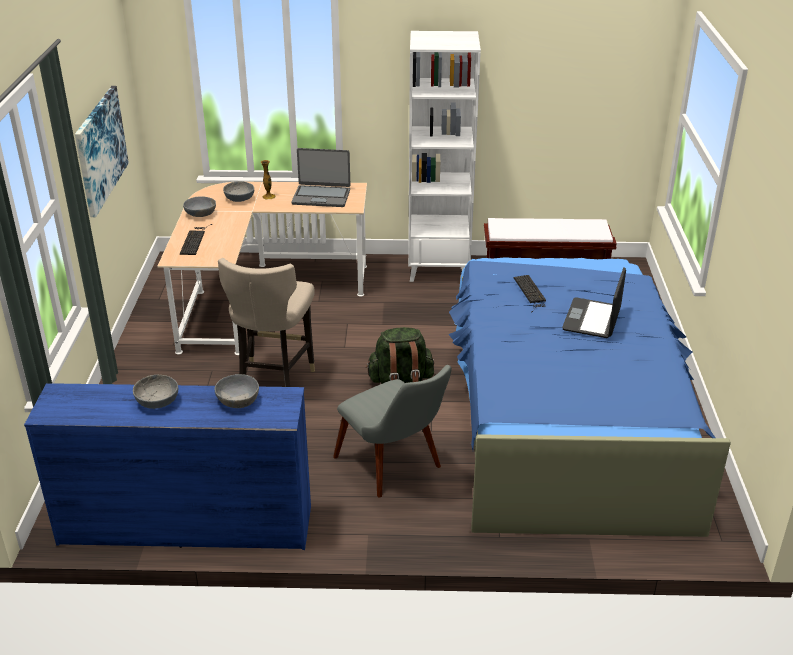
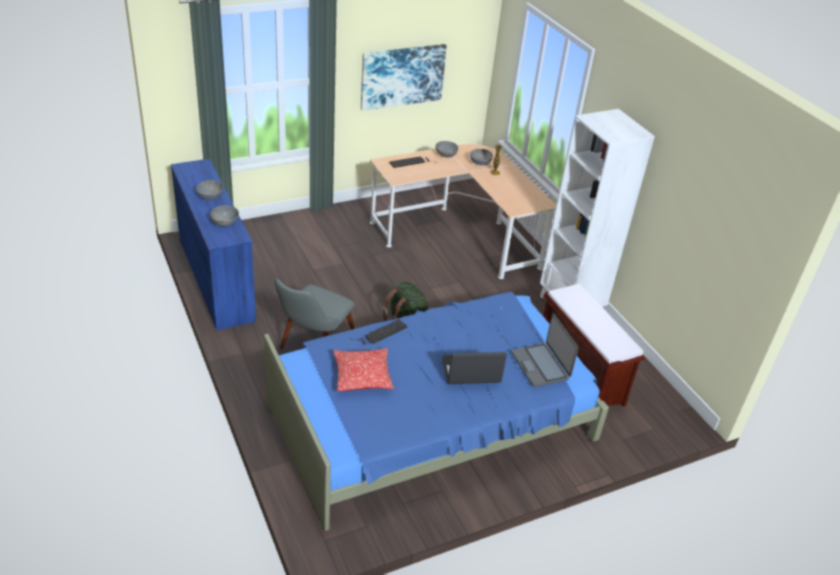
camera: 60 degrees right, 5 degrees up
beige stool [218,258,315,387] -> none
laptop [291,148,350,207] -> laptop moved to [511,313,579,387]
keyboard [513,275,546,313] -> keyboard moved to [351,319,408,345]
none -> pillow [334,348,394,391]

